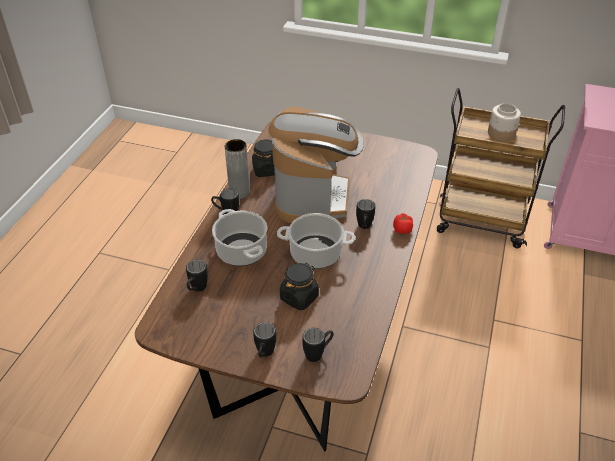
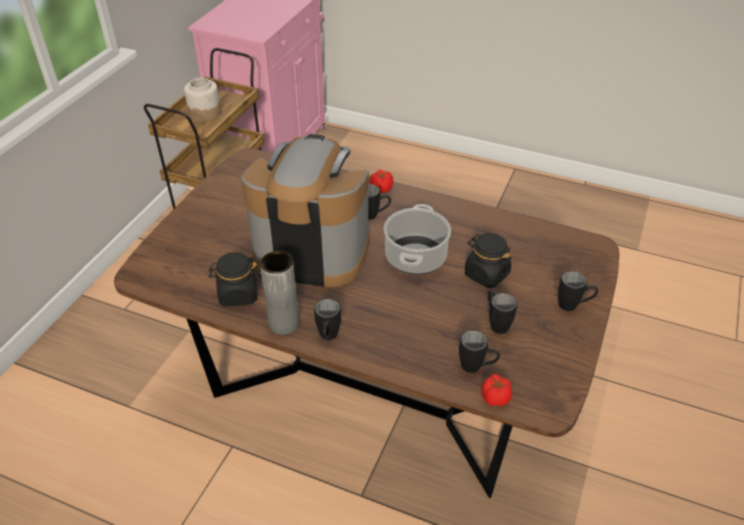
camera: 85 degrees left, 0 degrees up
cooking pot [212,209,267,266] -> none
black mug [302,328,334,362] -> black mug moved to [488,290,517,334]
none -> tomato [482,374,512,406]

